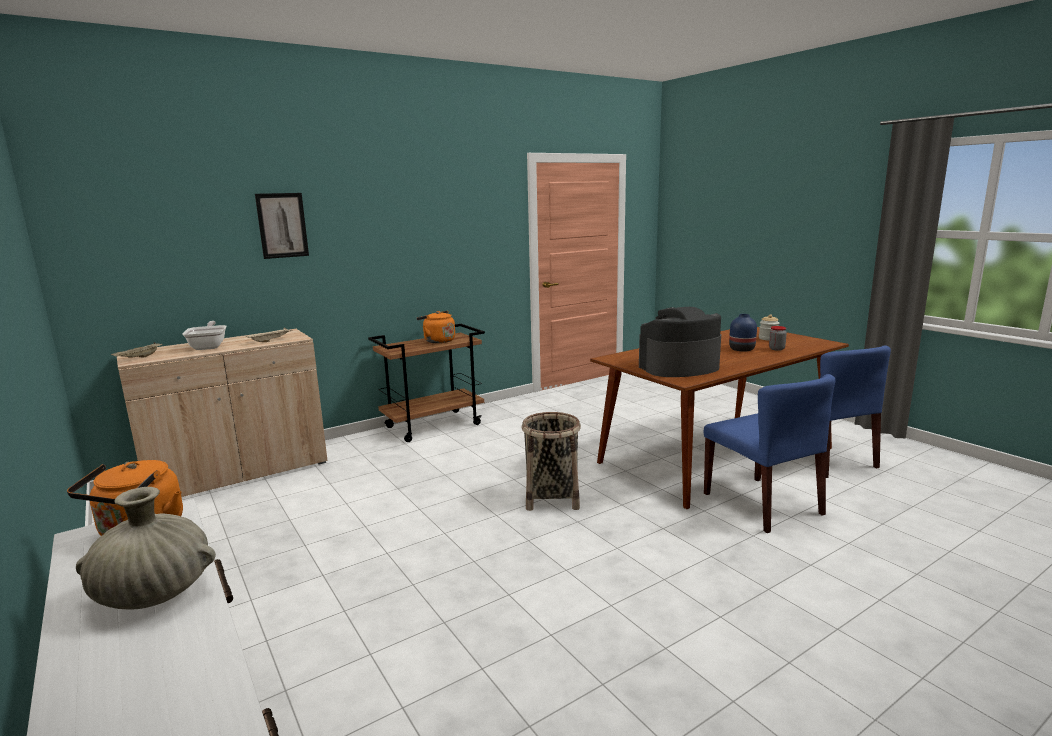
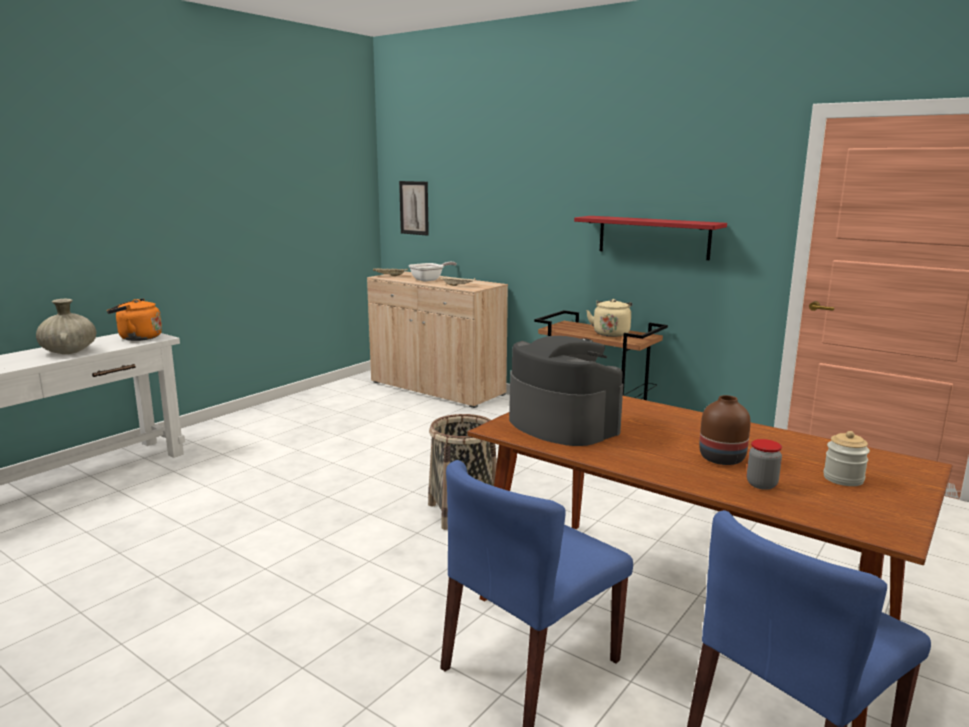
camera: 70 degrees right, 0 degrees up
picture [255,193,309,259] -> picture moved to [399,181,429,236]
orange kettle [416,311,455,343] -> beige kettle [586,299,632,337]
blue vase [729,314,757,352] -> brown vase [699,395,751,465]
none -> red shelf [574,216,727,260]

